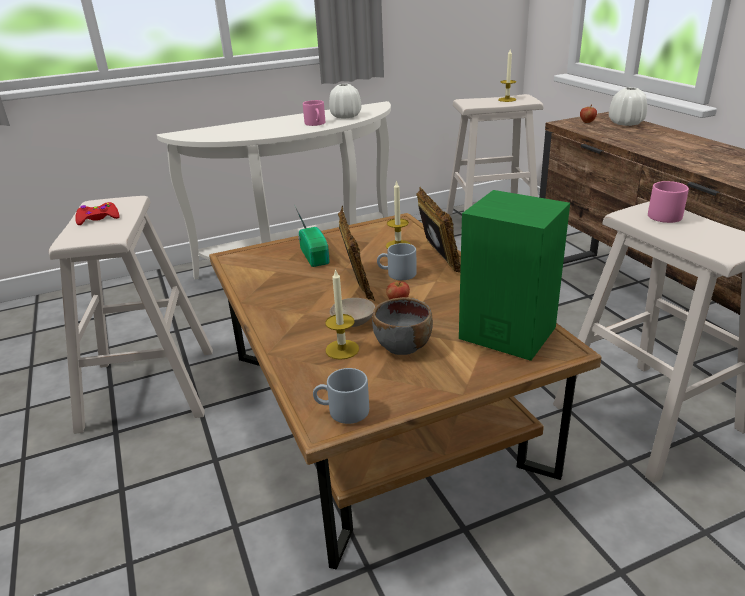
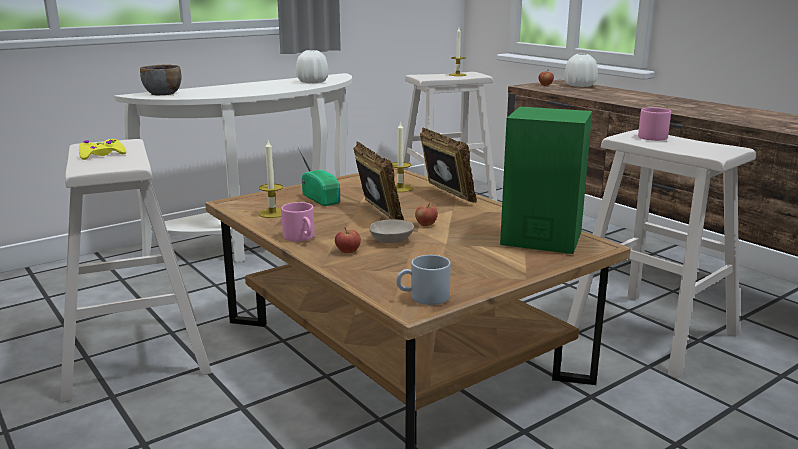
camera: 15 degrees left, 10 degrees down
red game controller [75,202,120,225] -> yellow game controller [79,139,126,160]
pink mug [303,100,325,126] -> pink mug moved to [281,202,315,241]
candle [325,268,359,360] -> candle moved to [258,141,283,218]
grey bowl [372,297,433,355] -> grey bowl moved to [140,65,182,95]
grey mug [377,243,417,280] -> none
none -> apple [335,228,361,253]

